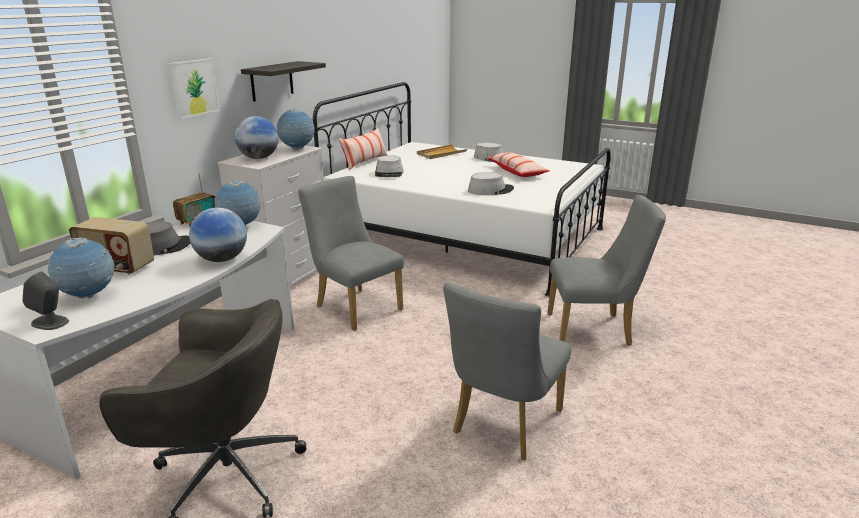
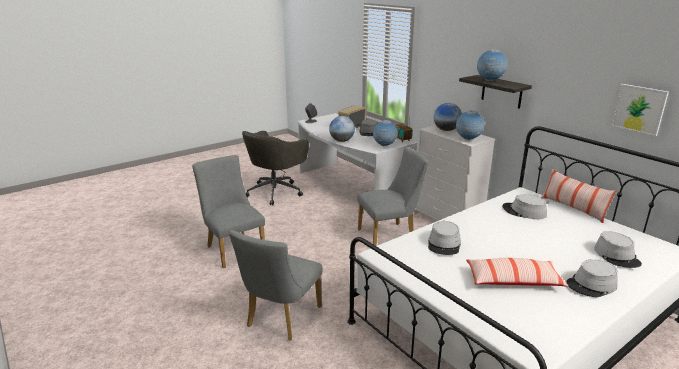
camera: 115 degrees right, 0 degrees up
globe [48,237,114,298] -> globe moved to [477,49,507,81]
picture [168,58,220,119] -> picture moved to [611,84,669,136]
beige tray [417,144,467,159] -> grey hat [594,231,642,268]

